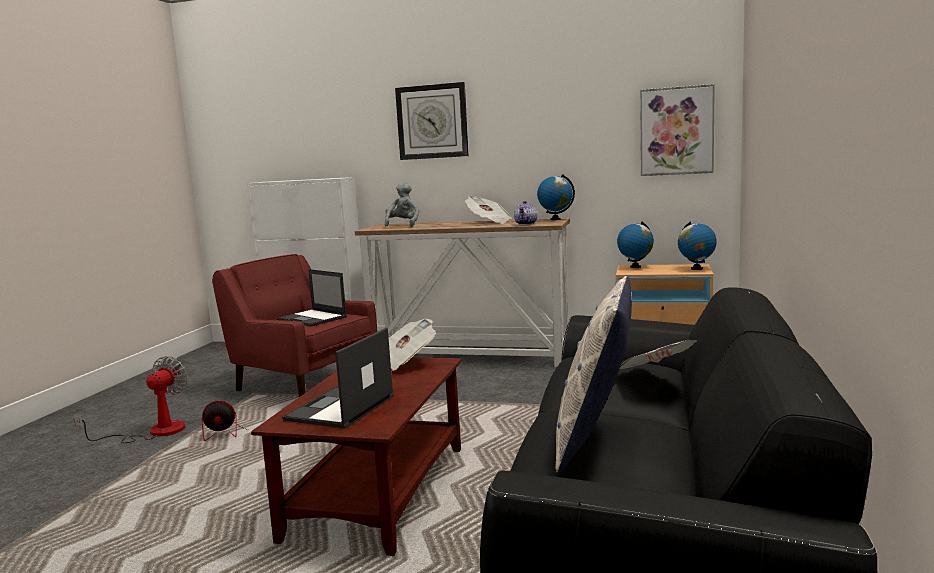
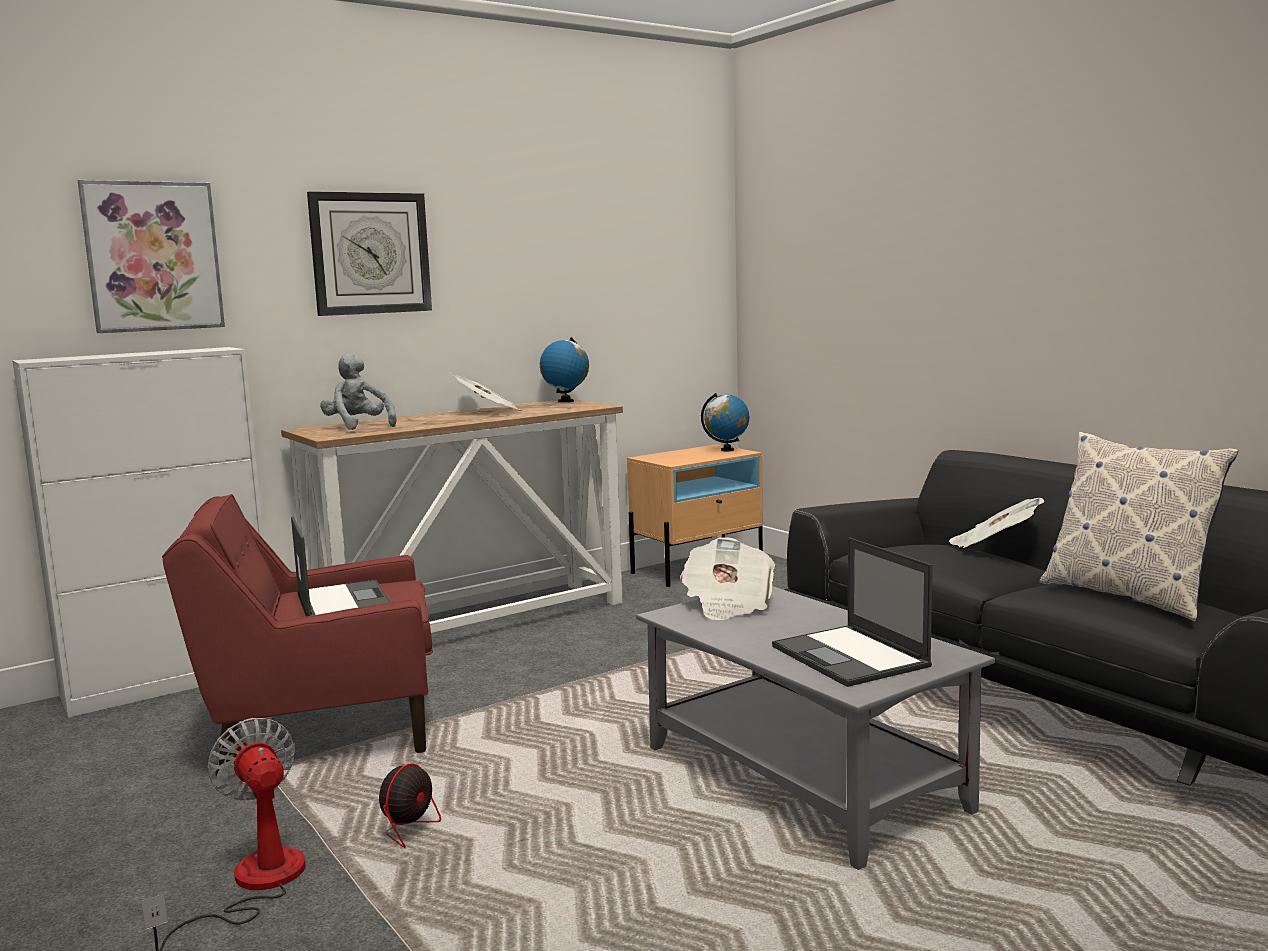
camera: 50 degrees left, 0 degrees up
brown coffee table [251,357,462,556] -> grey coffee table [636,586,995,870]
laptop [278,269,347,327] -> laptop turned 105 degrees counterclockwise [291,516,391,616]
teapot [514,201,537,225] -> none
globe [617,222,654,268] -> none
picture [640,84,715,176] -> picture moved to [78,180,225,333]

